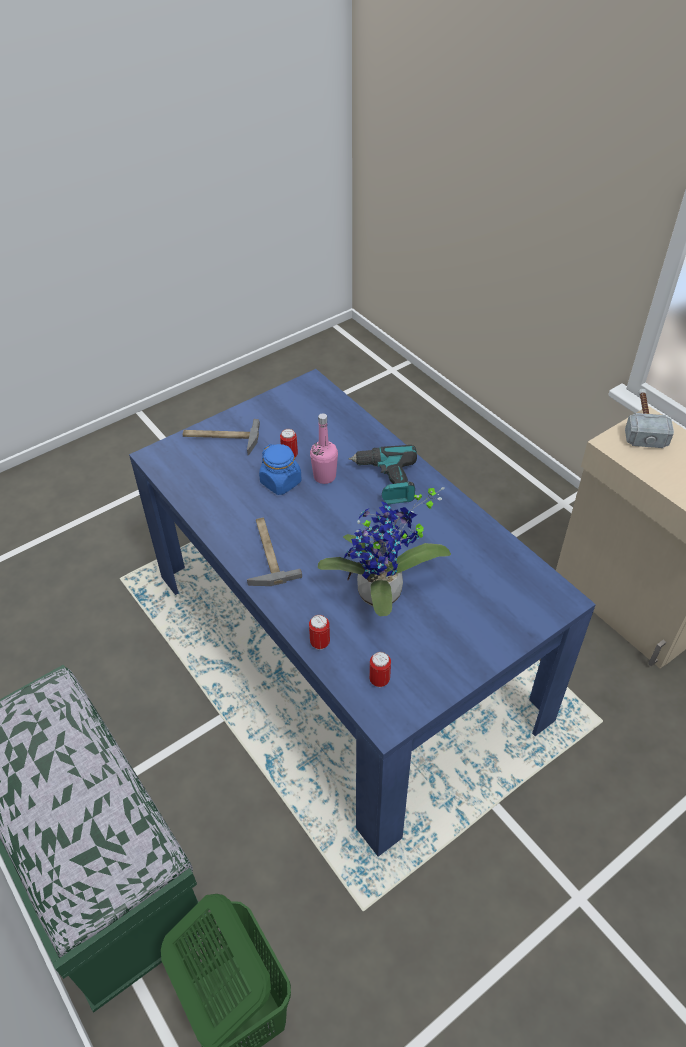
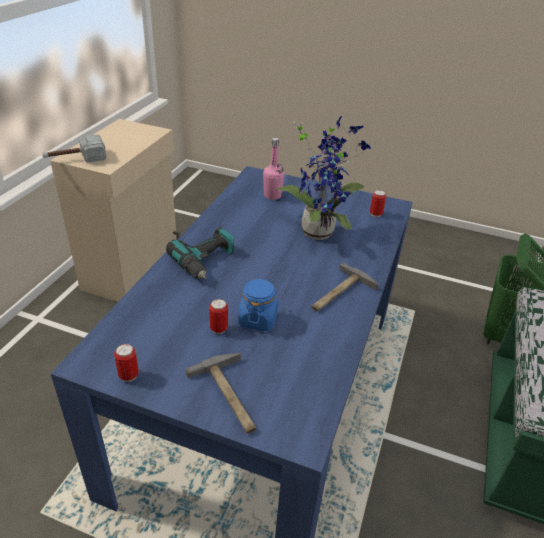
camera: 125 degrees left, 10 degrees down
can [309,615,330,650] -> can moved to [114,344,139,382]
pink bottle [310,413,338,484] -> pink bottle moved to [263,138,285,200]

